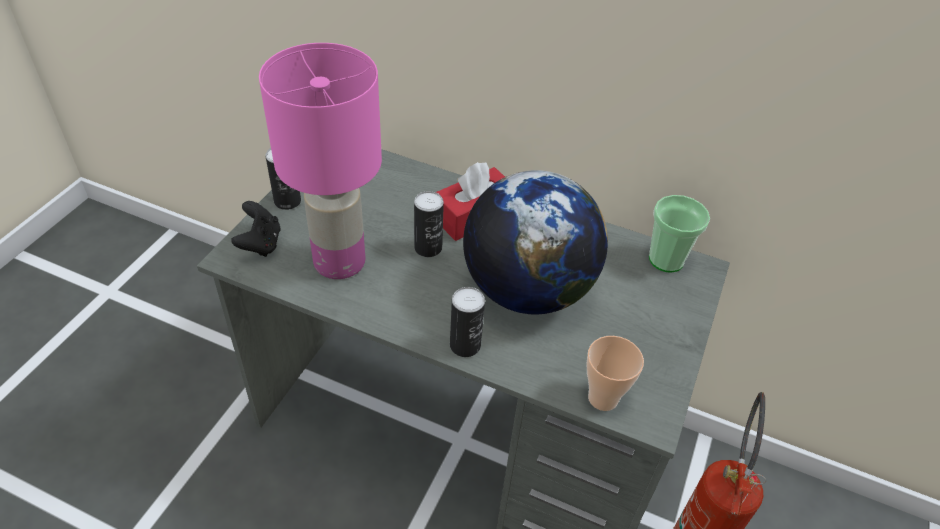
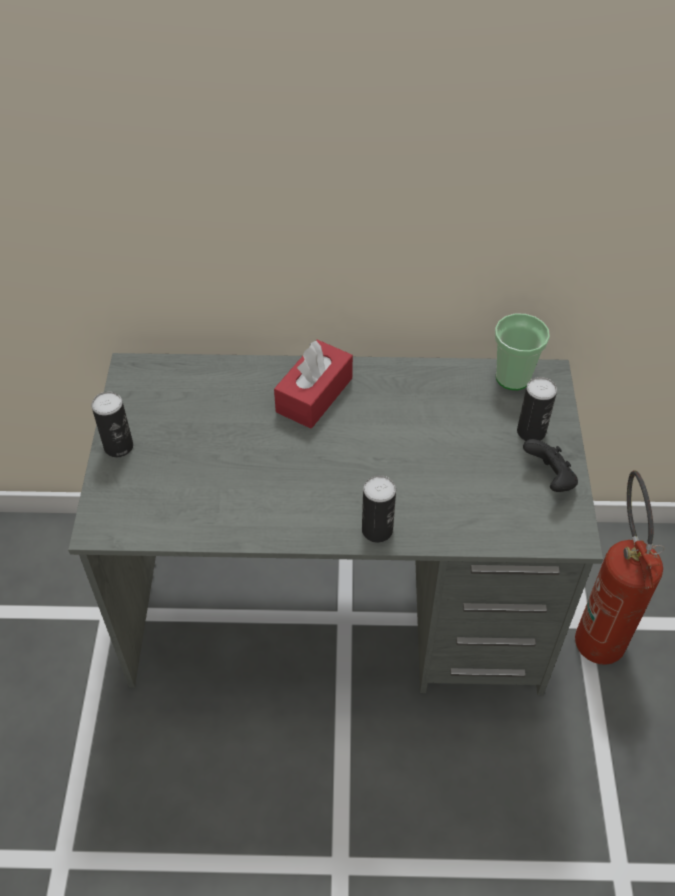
camera: 20 degrees left, 5 degrees up
black game controller [231,201,281,257] -> black game controller moved to [523,439,578,492]
pink table lamp [259,43,382,279] -> none
can [414,191,444,257] -> can moved to [517,377,557,441]
globe [463,170,608,314] -> none
cup [586,336,644,411] -> none

